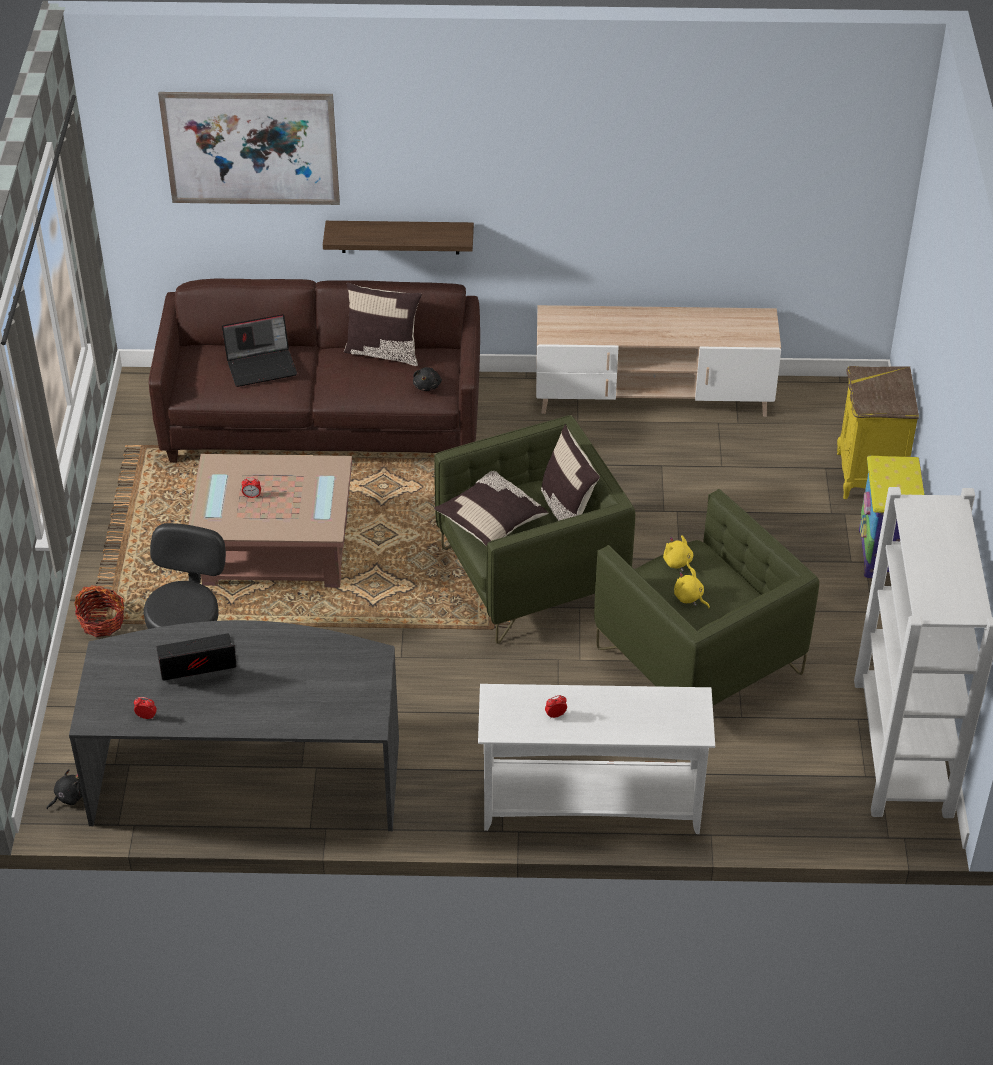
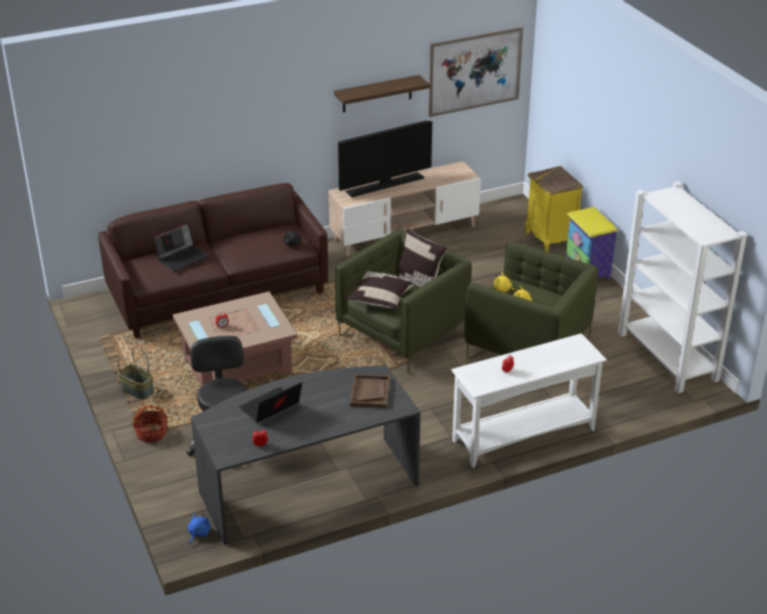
camera: 25 degrees left, 10 degrees down
black plush toy [46,769,83,809] -> blue plush toy [187,513,211,545]
picture [158,92,340,205] -> picture moved to [428,27,523,117]
shelf [323,221,474,254] -> shelf moved to [334,75,430,112]
pillow [344,282,422,366] -> none
none -> basket [118,348,154,400]
none -> television [338,121,432,197]
none -> brown tray [350,374,390,408]

